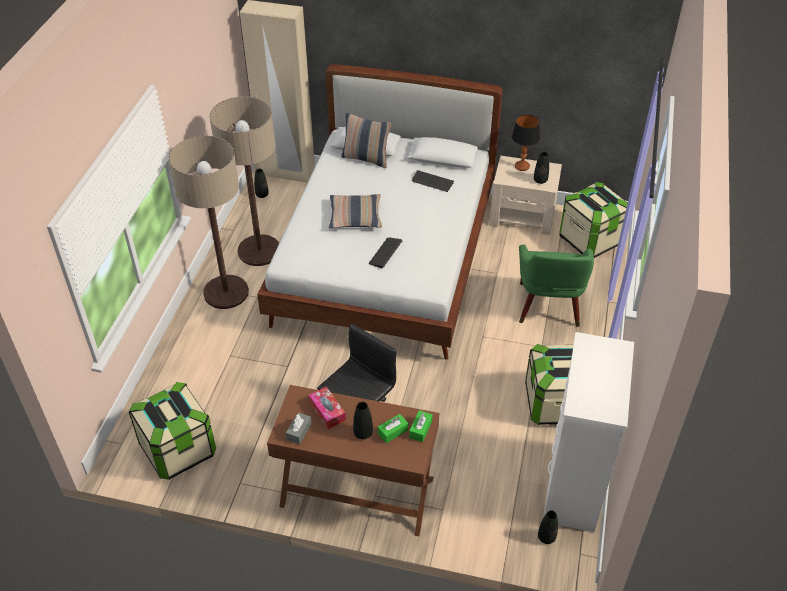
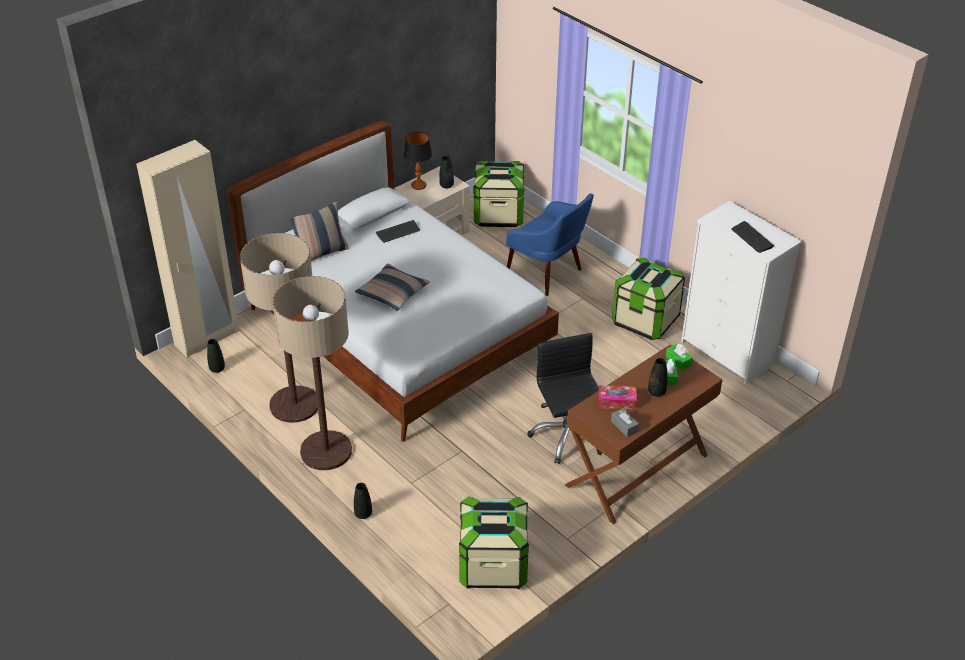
camera: 55 degrees left, 5 degrees down
keyboard [369,238,403,268] -> keyboard moved to [731,221,774,253]
green armchair [519,245,594,327] -> blue armchair [506,194,594,296]
black vase [538,510,558,544] -> black vase moved to [354,483,372,519]

